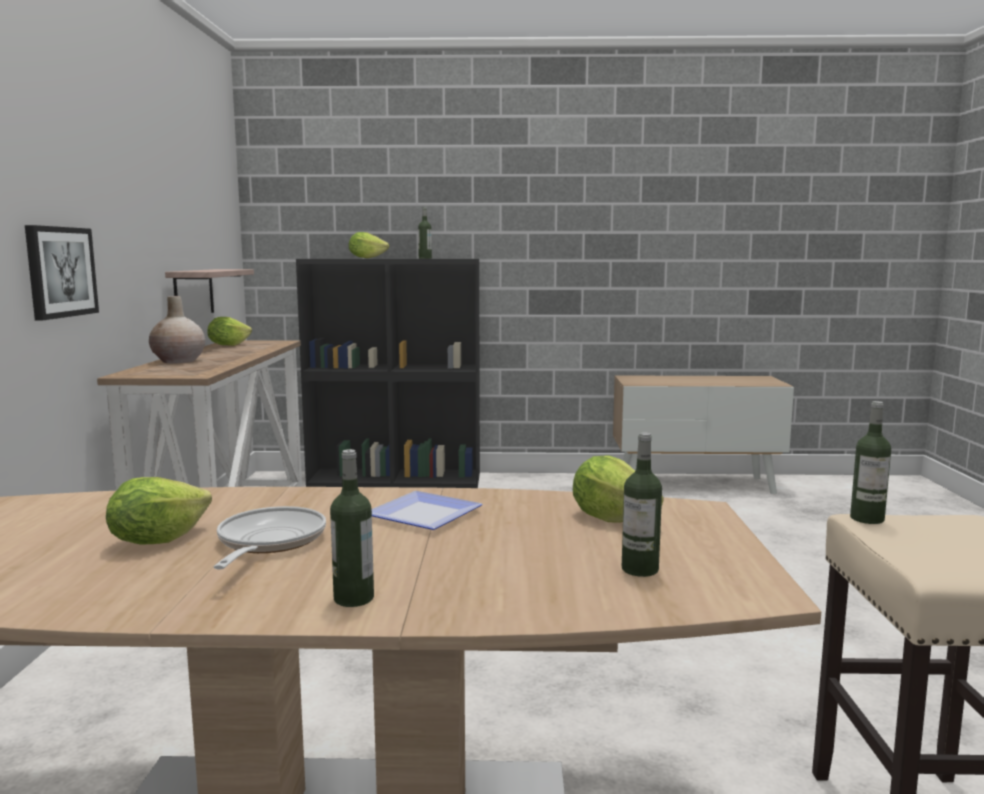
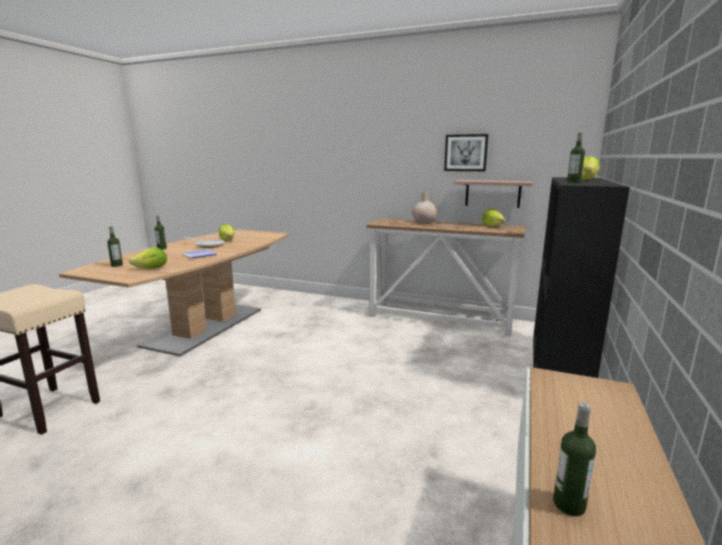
camera: 110 degrees right, 5 degrees up
picture [25,225,99,320] -> picture moved to [444,134,488,171]
bottle [850,401,891,524] -> bottle moved to [553,402,596,516]

